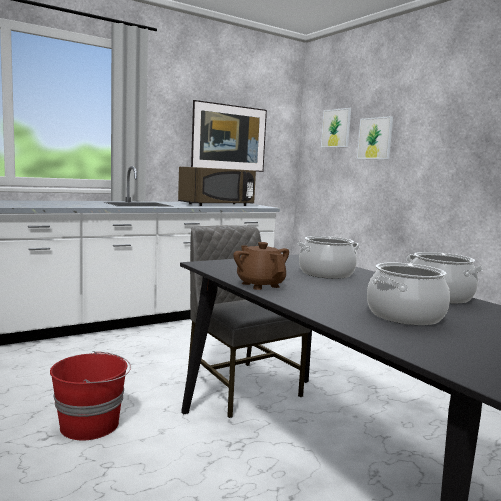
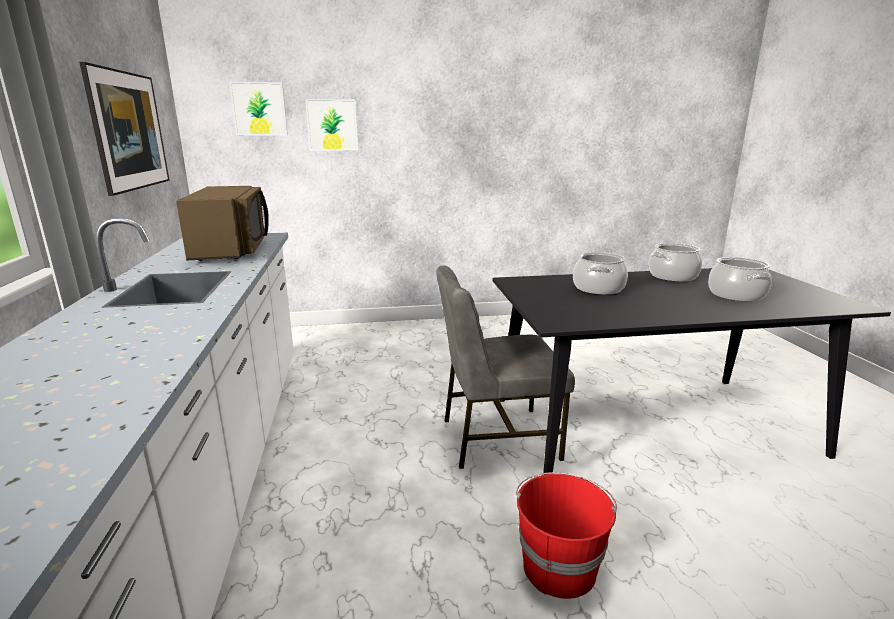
camera: 65 degrees left, 10 degrees up
brown teapot [233,242,289,290] -> none

